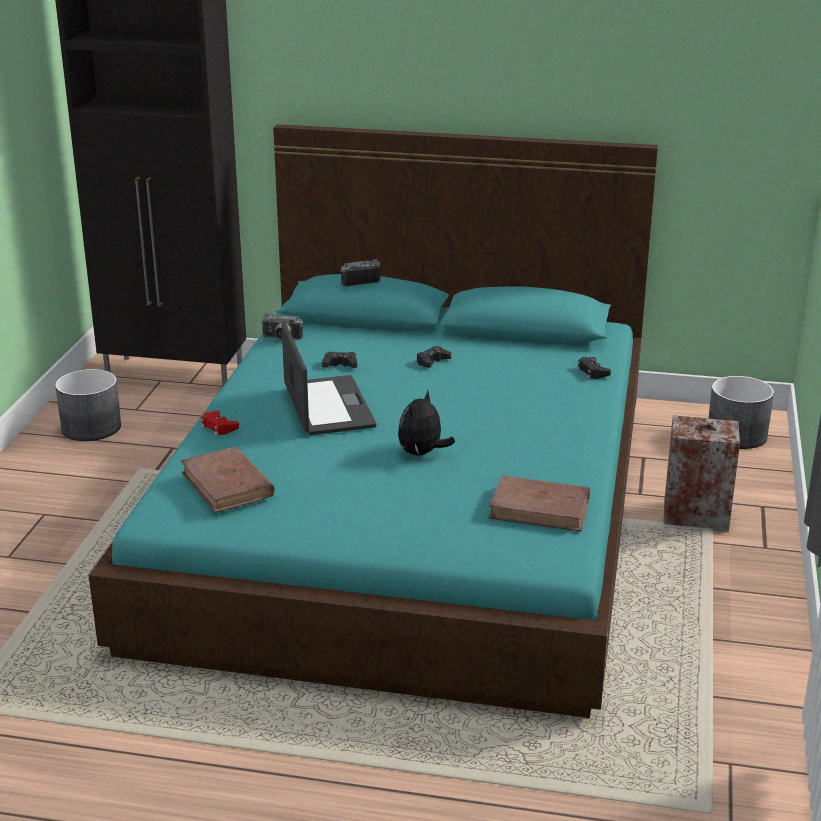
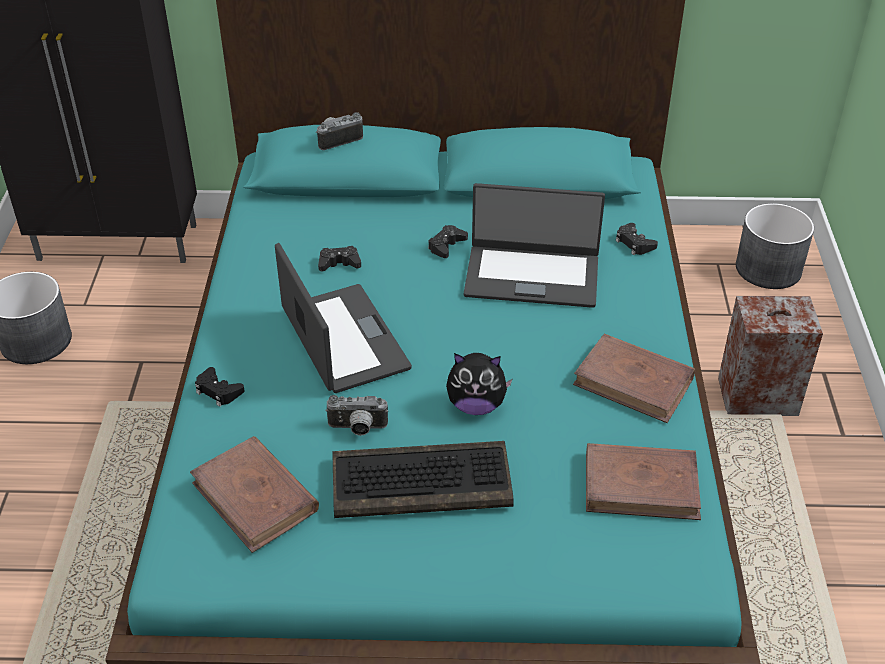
camera: 10 degrees left, 15 degrees up
red game controller [201,411,239,436] -> black game controller [195,367,244,407]
camera [262,313,303,340] -> camera moved to [326,395,388,436]
plush toy [398,389,455,455] -> plush toy turned 105 degrees counterclockwise [446,353,512,415]
none -> keyboard [332,441,514,518]
none -> laptop [464,183,605,308]
none -> brown book [573,334,695,423]

